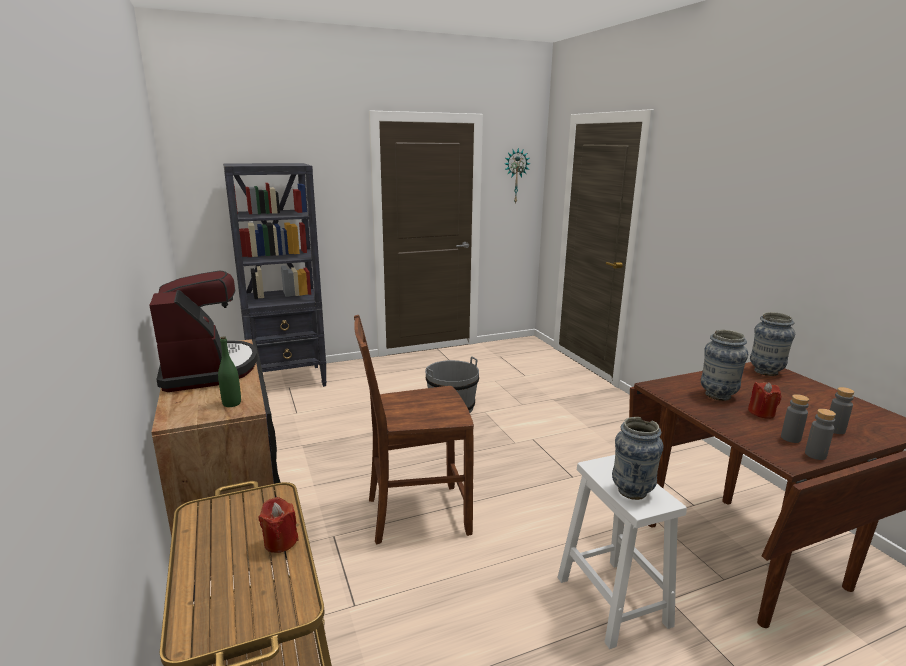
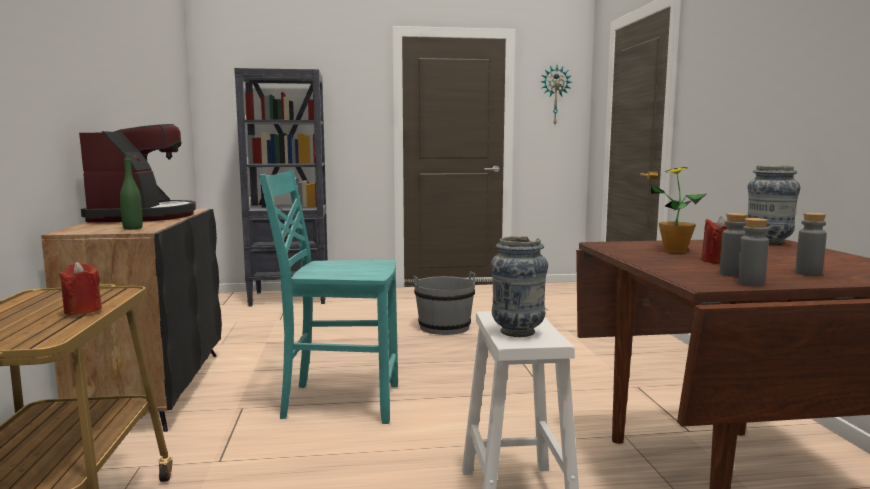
camera: 15 degrees right, 10 degrees down
brown chair [354,315,474,544] -> turquoise chair [259,170,398,424]
vase [701,330,748,401] -> potted plant [651,167,707,253]

